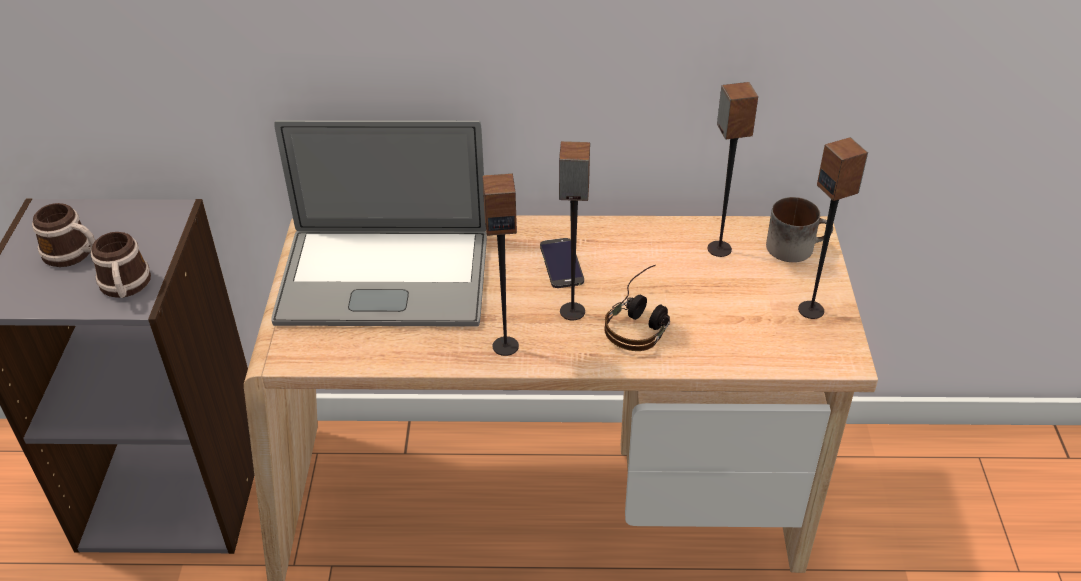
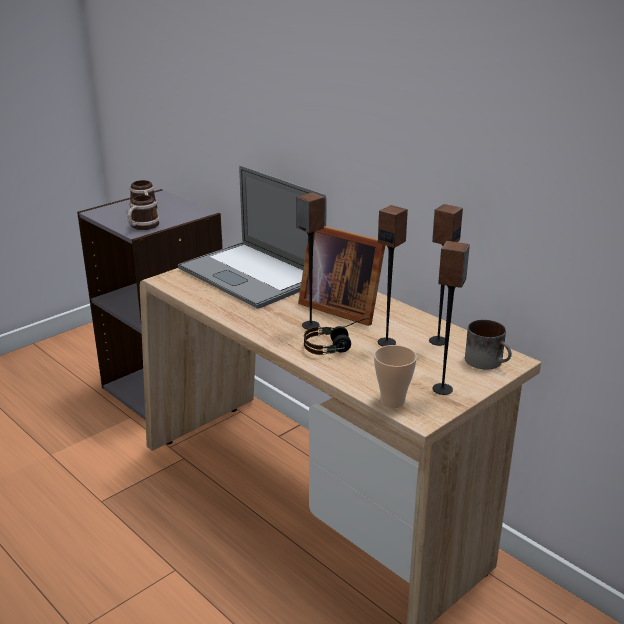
camera: 45 degrees right, 15 degrees down
speaker [483,173,519,356] -> speaker moved to [378,205,408,346]
phone [540,238,584,288] -> picture frame [298,226,385,326]
none -> cup [374,345,417,408]

